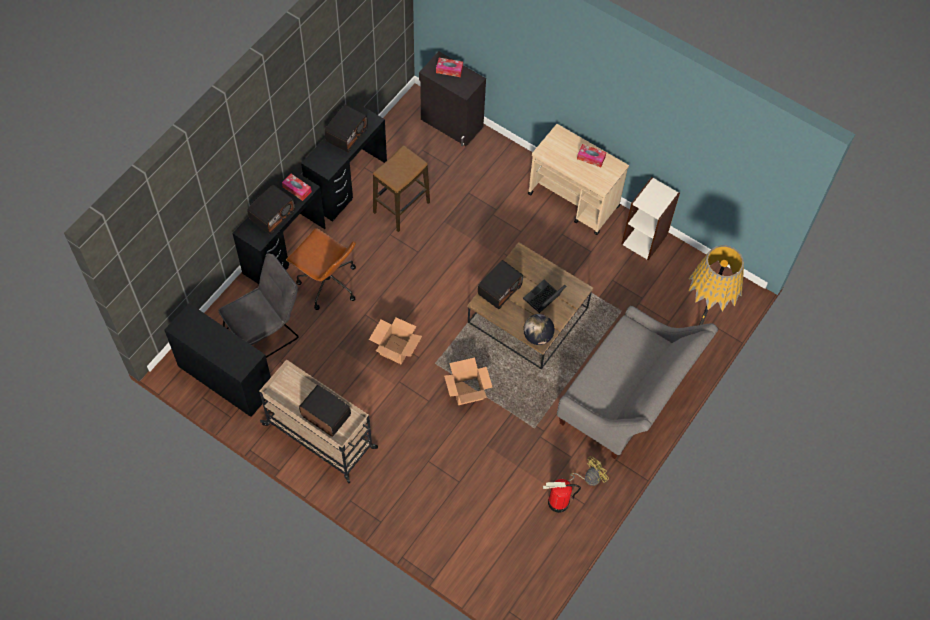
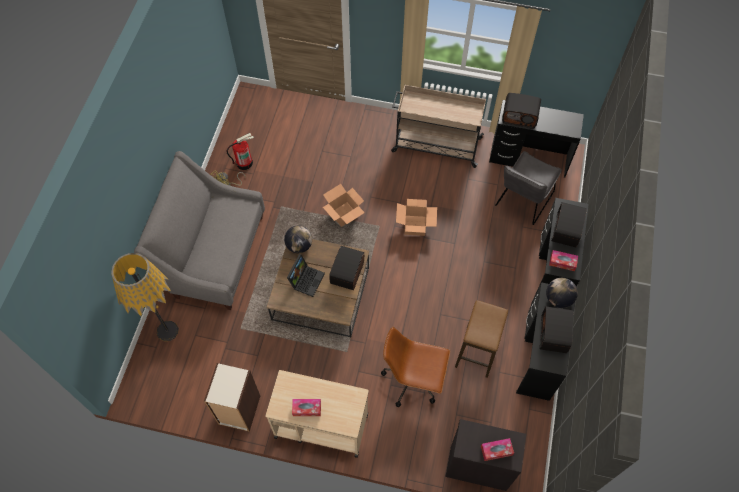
camera: 160 degrees right, 0 degrees up
brown office chair [286,228,356,310] -> brown office chair moved to [381,327,450,407]
radio [299,385,351,437] -> radio moved to [502,93,541,129]
none -> globe [546,278,578,308]

